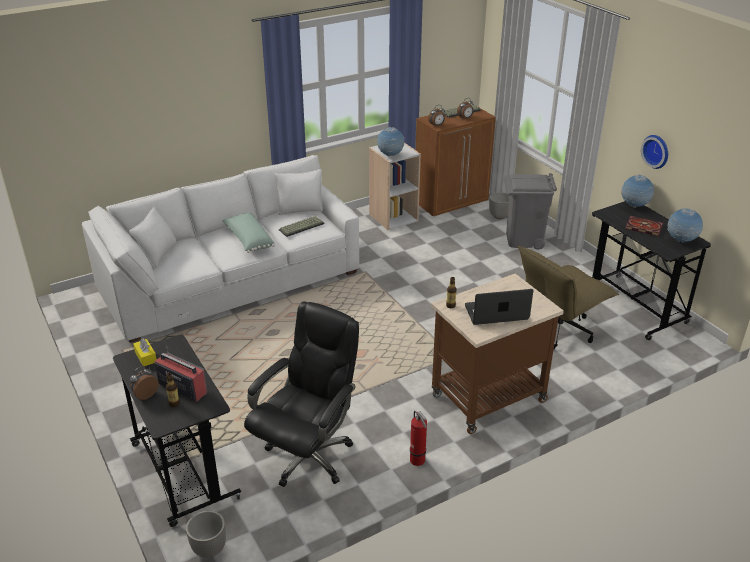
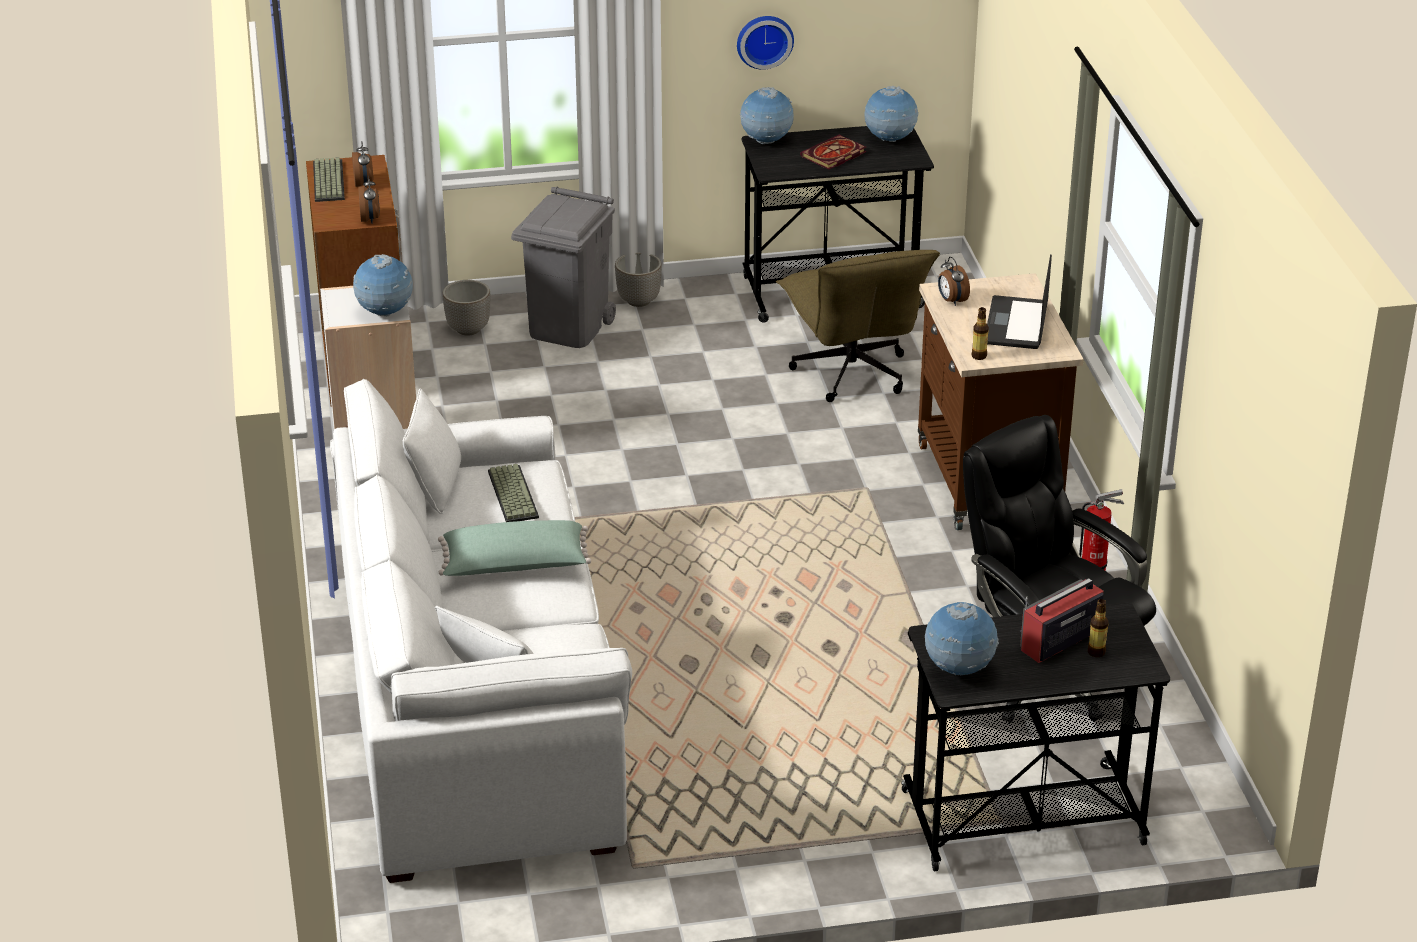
camera: 70 degrees left, 0 degrees up
alarm clock [130,366,159,400] -> alarm clock moved to [938,257,970,306]
yellow tissue box [133,338,157,366] -> globe [925,602,999,675]
planter [186,511,226,558] -> planter moved to [615,252,662,307]

